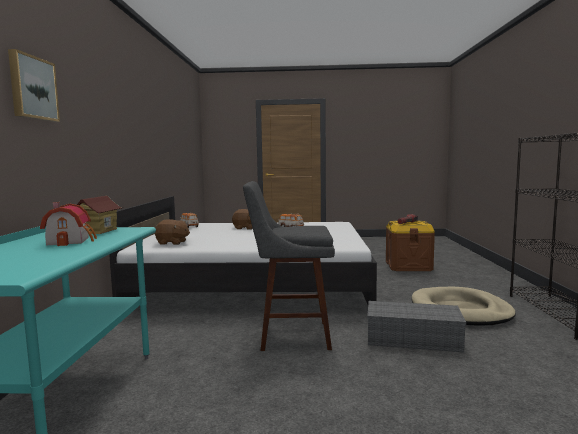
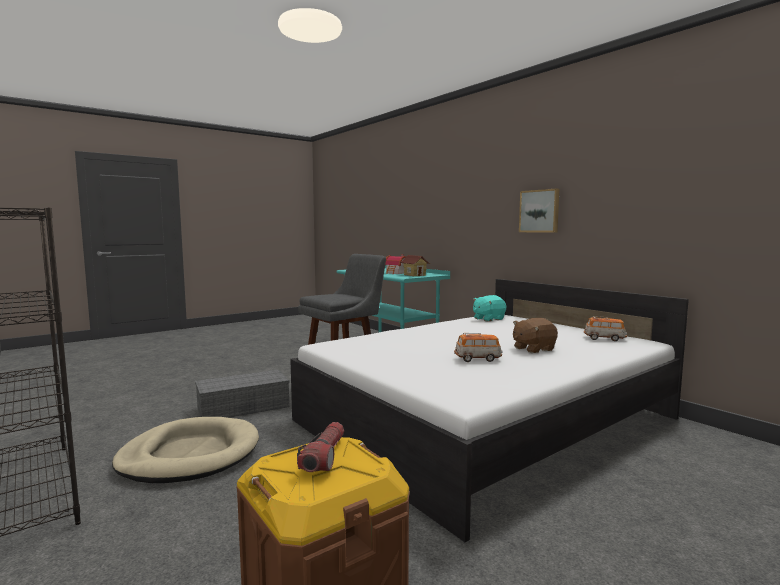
camera: 140 degrees right, 0 degrees up
picture [8,49,60,122] -> picture moved to [519,189,559,233]
brown plush toy [155,219,190,245] -> turquoise plush toy [473,295,506,321]

